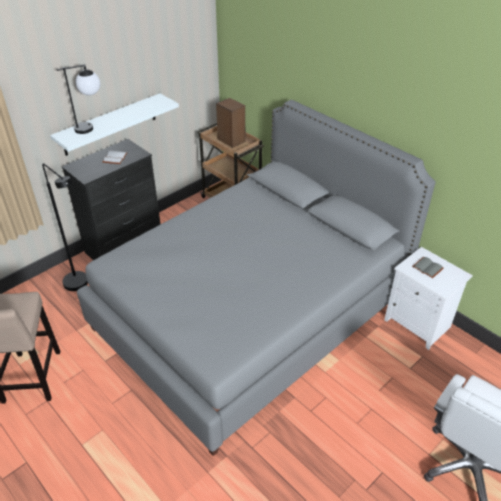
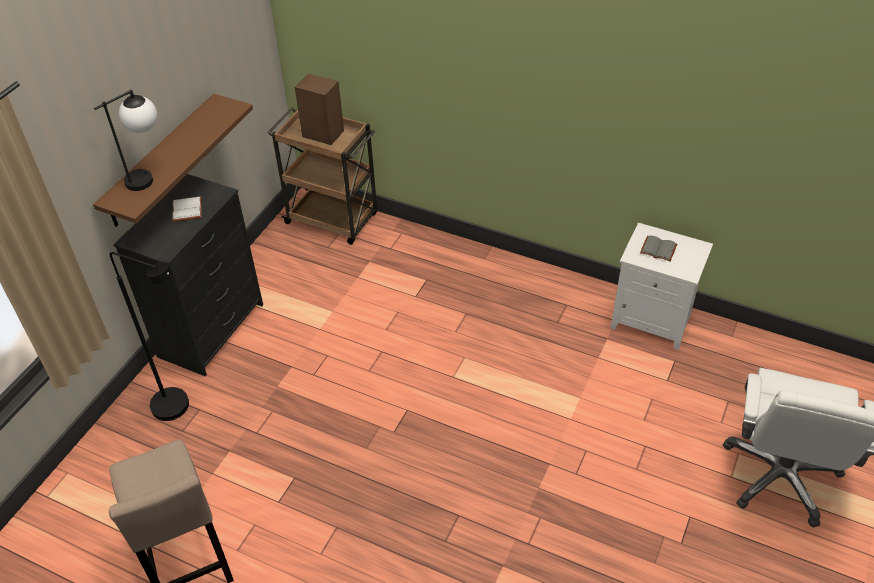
camera: 20 degrees left, 5 degrees up
white shelf [50,93,179,156] -> brown shelf [93,94,253,227]
grey bed [77,100,436,456] -> none

